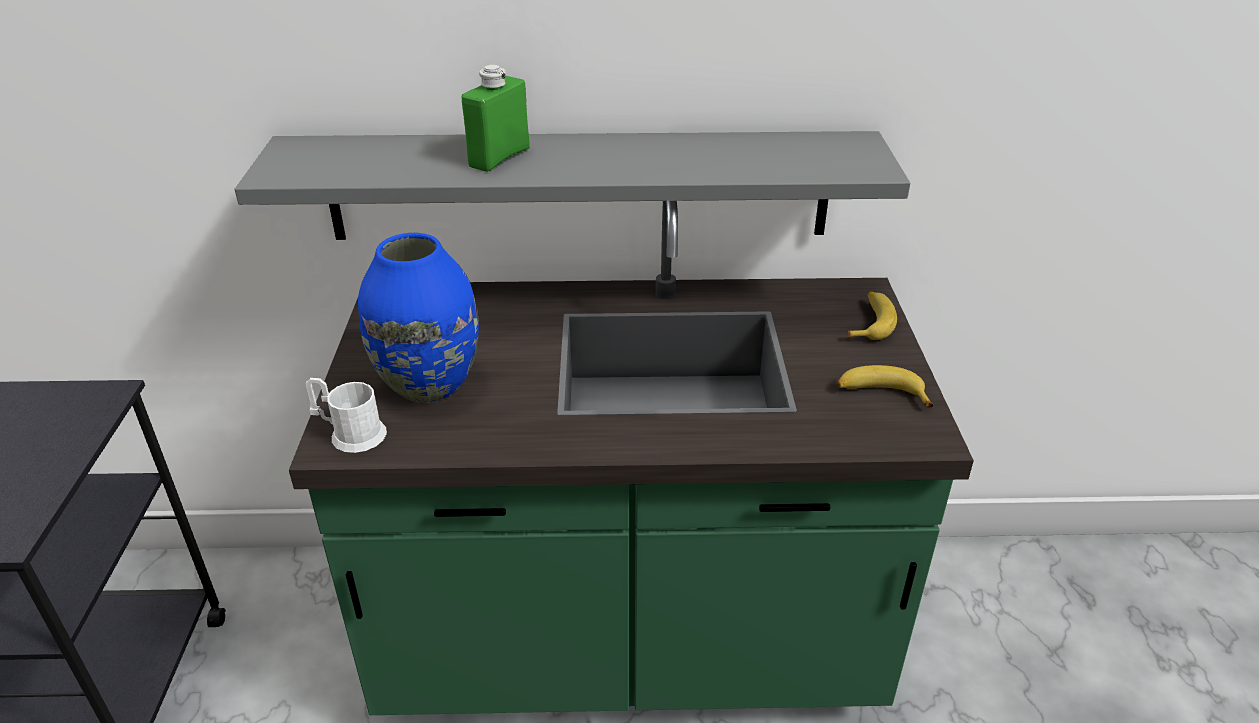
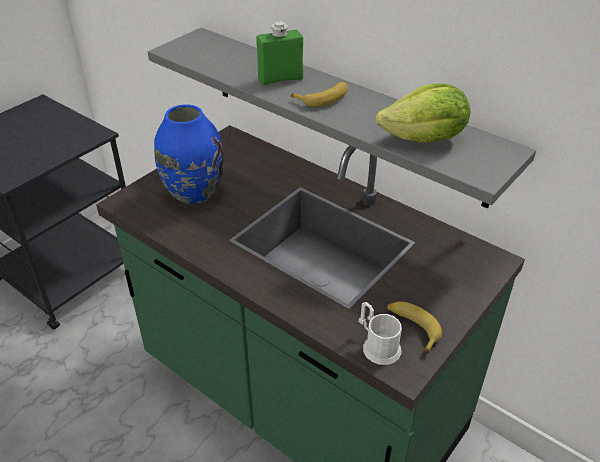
camera: 40 degrees right, 5 degrees up
white mug [305,378,387,453] -> white mug moved to [359,302,402,365]
banana [847,292,897,340] -> banana moved to [291,81,348,107]
none -> lettuce [376,83,470,143]

